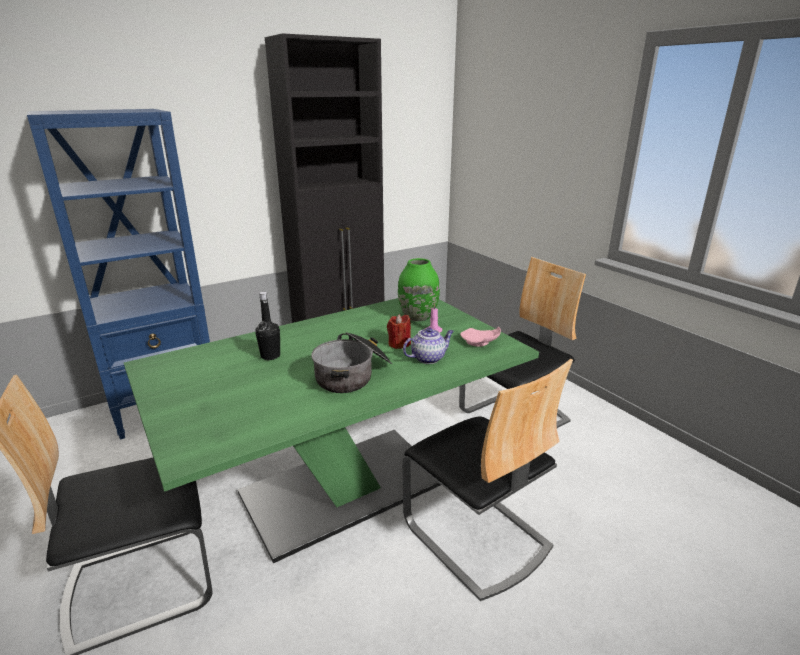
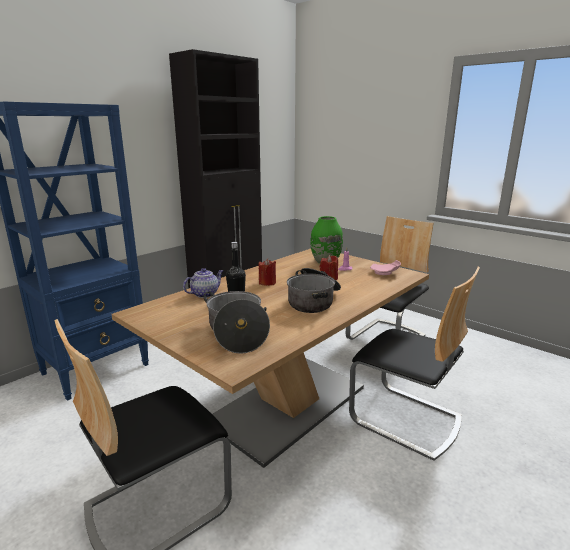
camera: 15 degrees left, 5 degrees down
green dining table [124,298,539,563] -> brown dining table [111,249,429,468]
teapot [403,327,454,364] -> teapot moved to [183,268,223,298]
none -> cooking pot [204,291,270,354]
none -> red candle [259,258,276,286]

